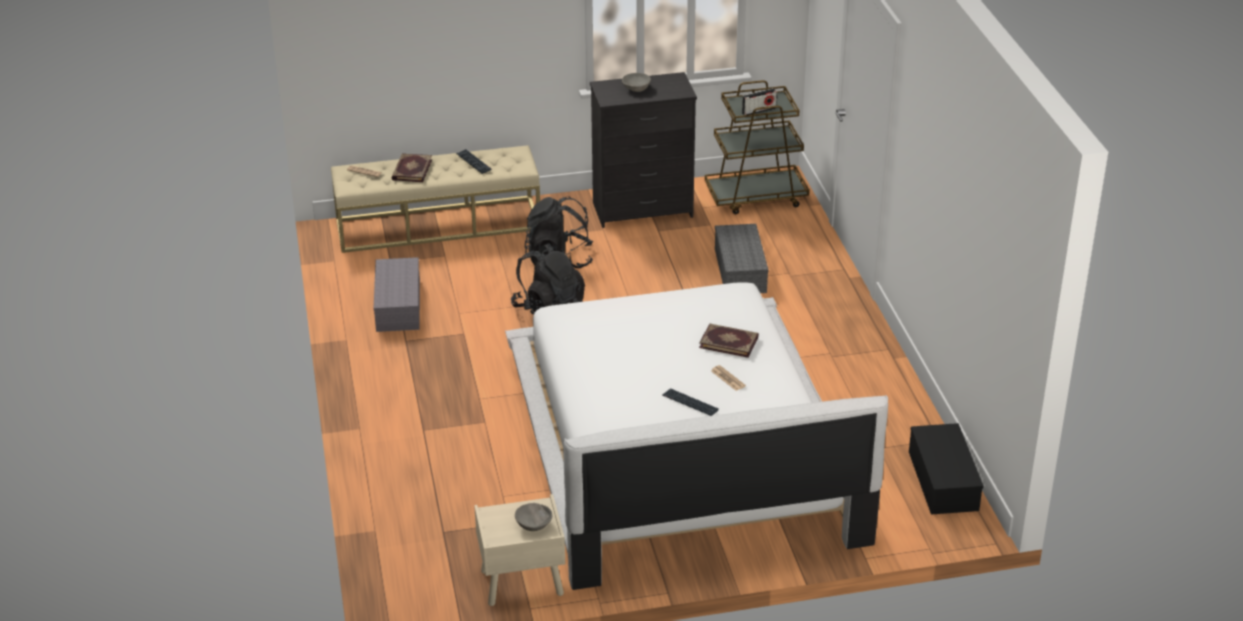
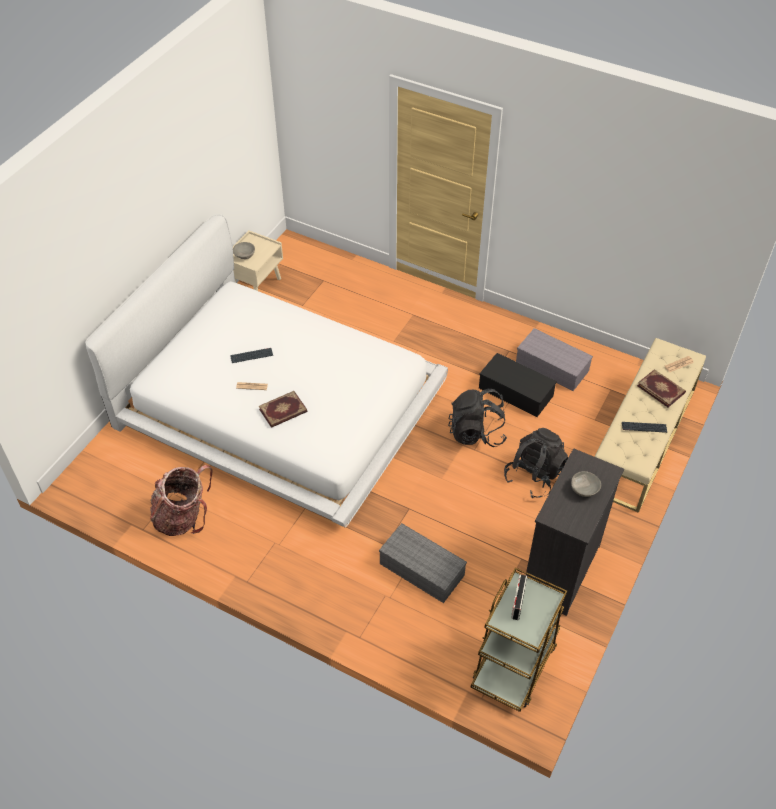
camera: 130 degrees right, 15 degrees up
black storage box [909,423,984,514] -> black storage box moved to [479,353,557,417]
none -> backpack [150,465,212,536]

